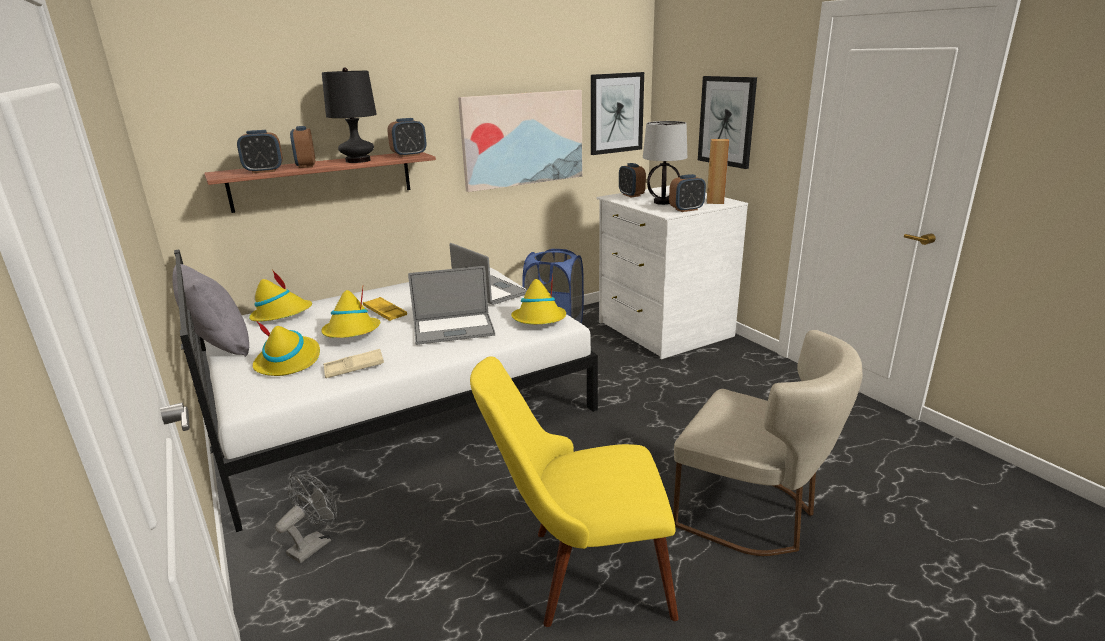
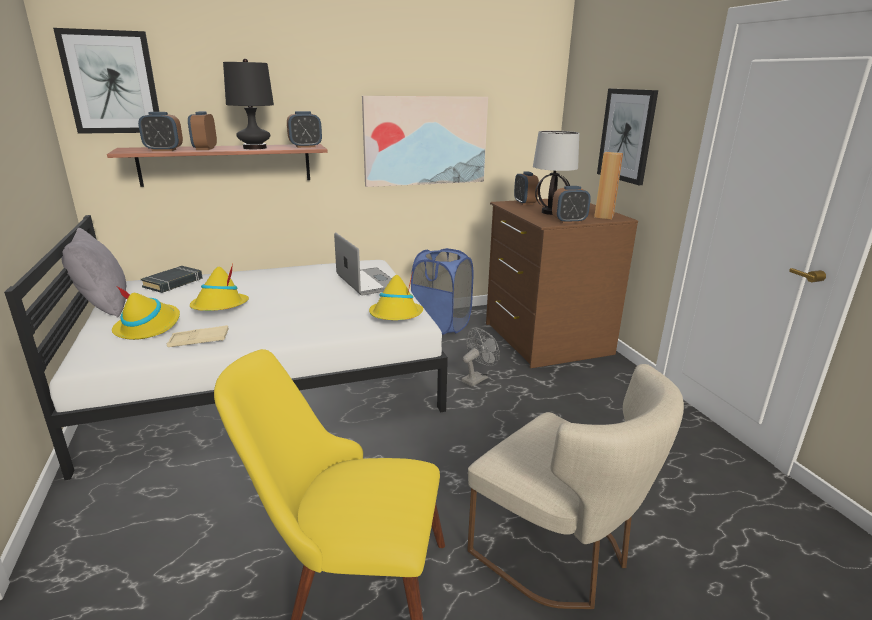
camera: 10 degrees right, 0 degrees up
yellow hat [249,270,312,321] -> black book [141,266,203,293]
grey fan [275,474,337,563] -> grey fan moved to [462,328,500,387]
yellow tray [363,297,407,321] -> none
laptop [408,266,495,345] -> none
picture [591,72,644,155] -> picture moved to [53,28,159,134]
white dresser [597,186,748,359] -> brown dresser [486,199,638,368]

